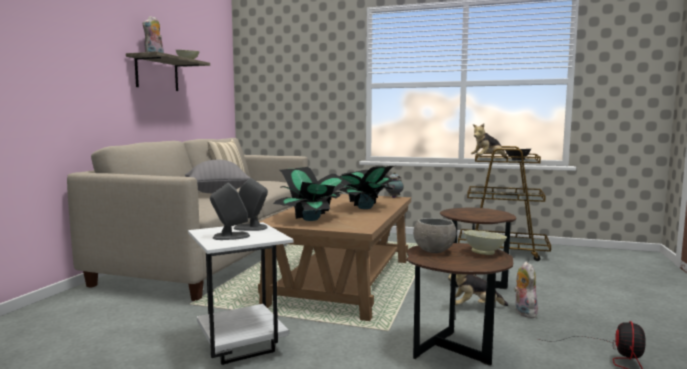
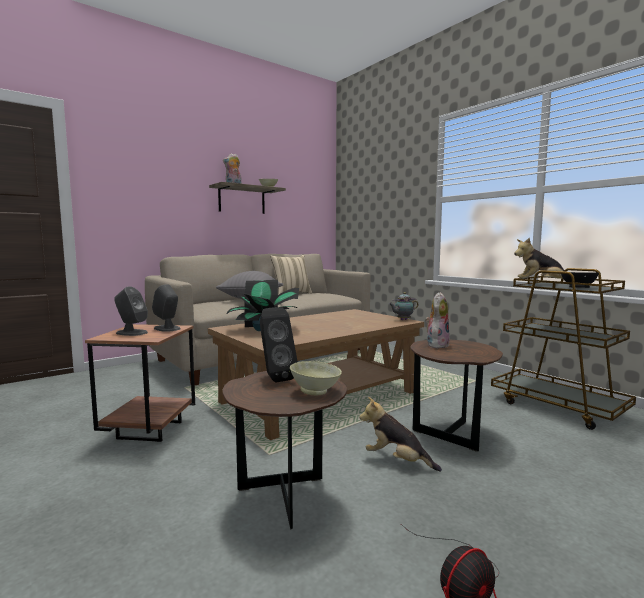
camera: 35 degrees right, 0 degrees up
white side table [188,222,293,365] -> brown side table [85,324,195,442]
potted plant [339,166,395,209] -> none
grey bowl [413,218,456,253] -> black speaker [260,307,298,382]
plush toy [514,262,538,318] -> plush toy moved to [425,292,450,348]

